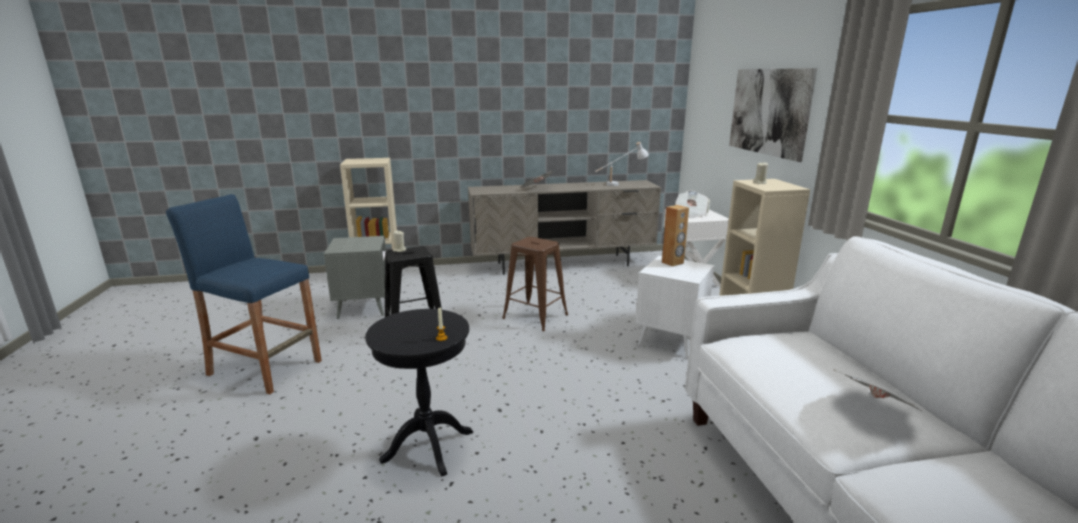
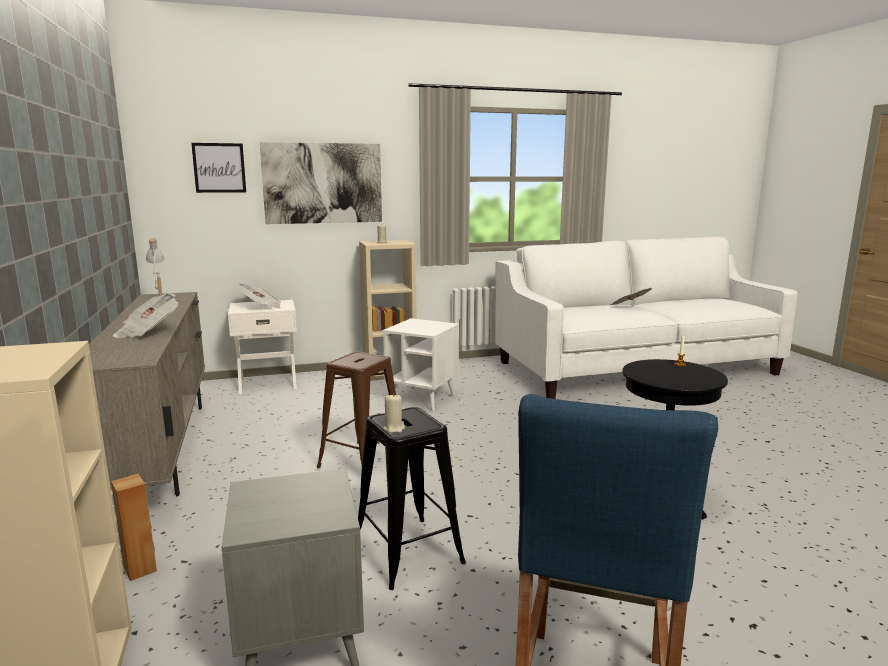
camera: 95 degrees left, 5 degrees down
brown speaker [662,205,689,267] -> brown speaker moved to [111,474,157,581]
none -> picture [191,143,246,193]

